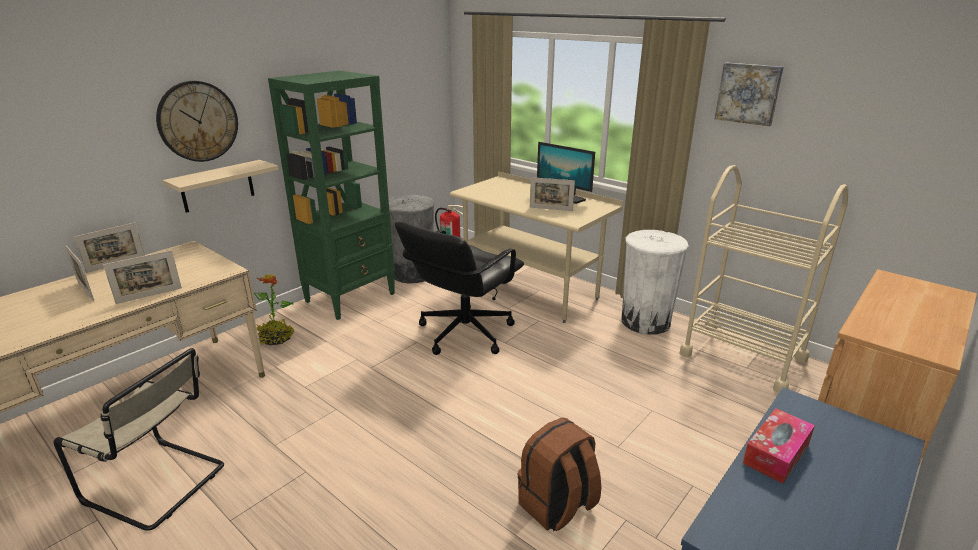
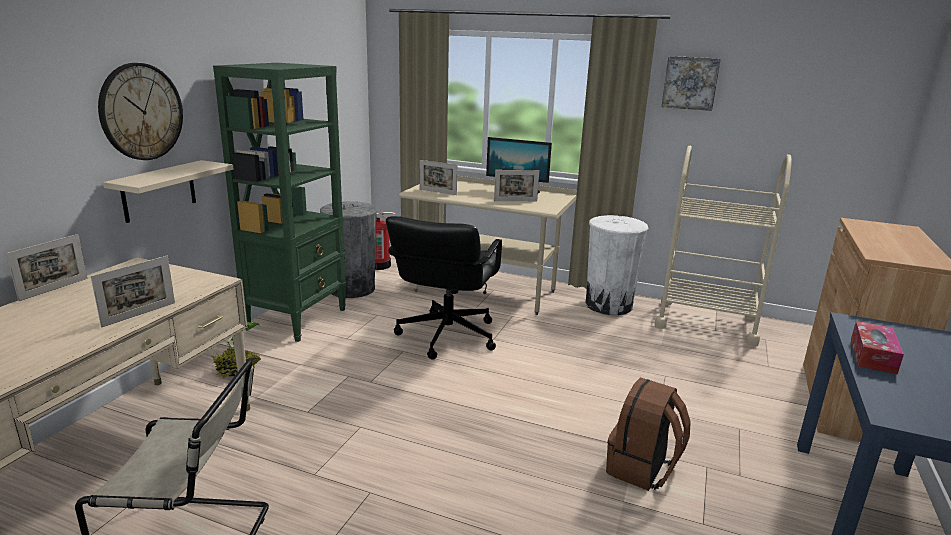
camera: 20 degrees left, 5 degrees down
picture frame [65,245,94,302] -> picture frame moved to [420,160,457,195]

